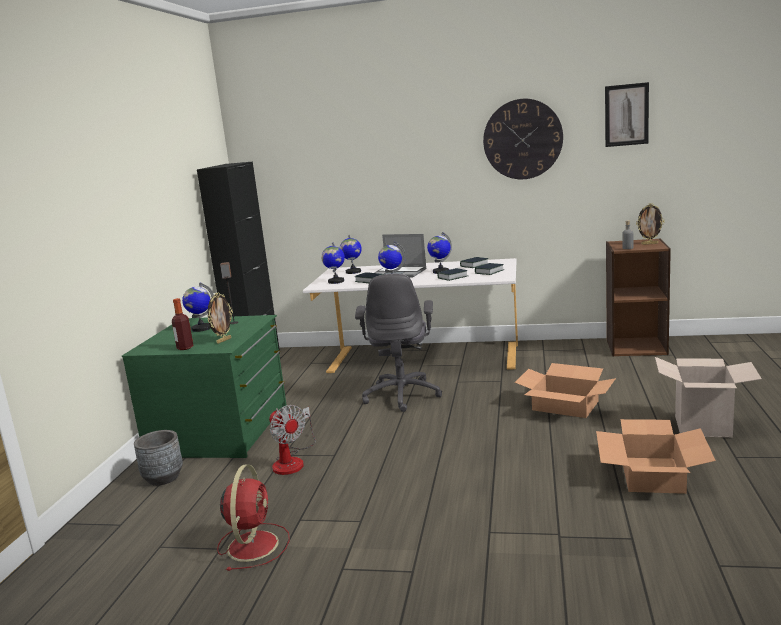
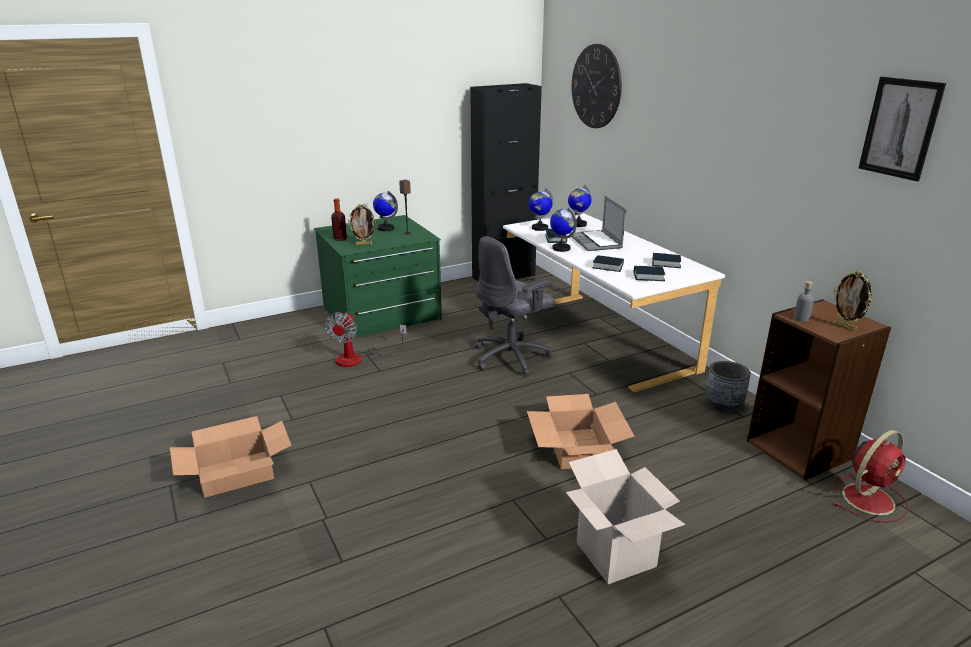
camera: 50 degrees right, 10 degrees up
grey planter [134,430,183,486] -> grey planter moved to [706,361,751,412]
red fan [217,464,290,571] -> red fan moved to [834,430,909,523]
globe [427,232,452,274] -> none
wall clock [483,99,563,179] -> wall clock moved to [572,44,622,128]
cardboard box [596,419,716,494] -> cardboard box moved to [170,416,291,498]

